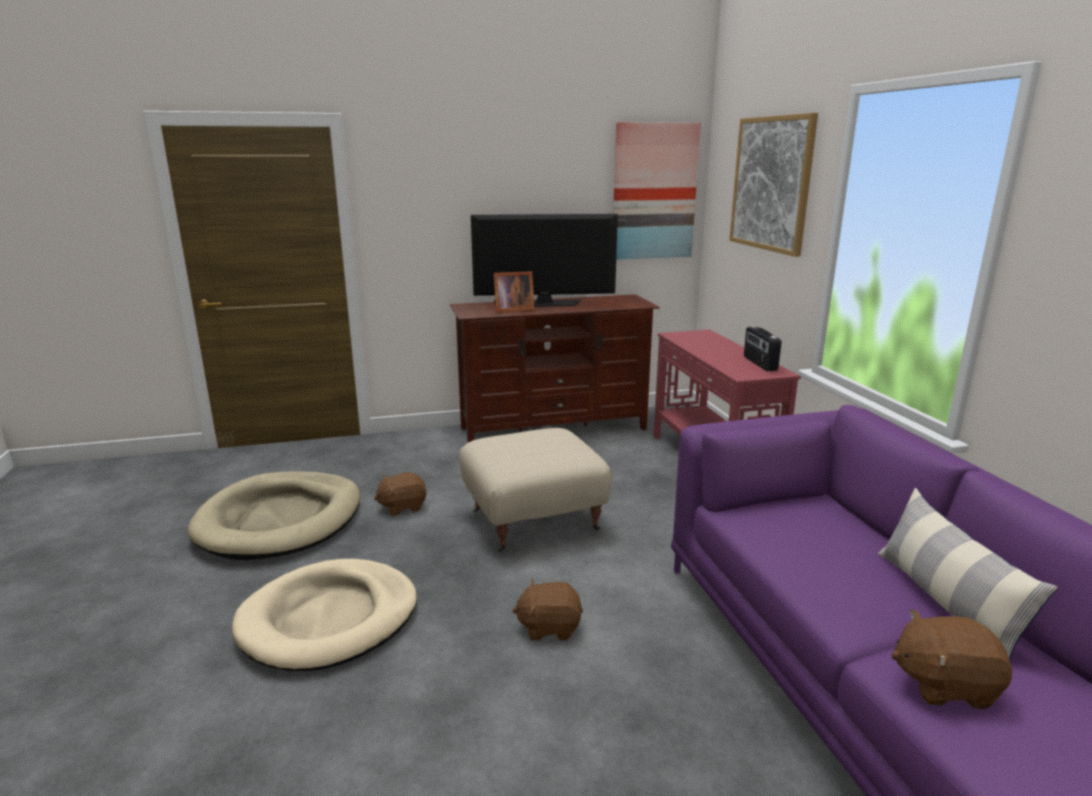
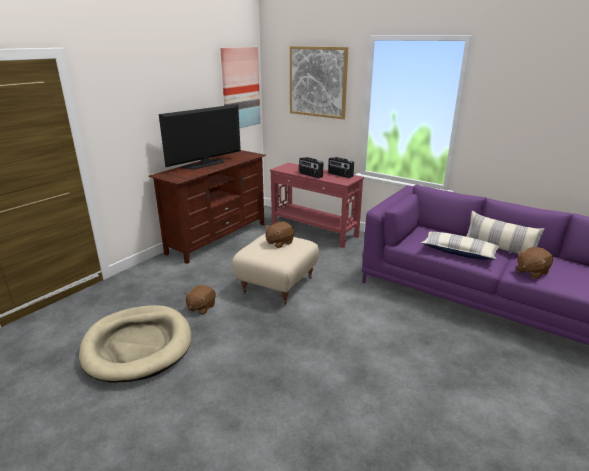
camera: 40 degrees left, 5 degrees up
beige dog bed [232,559,417,671] -> none
picture frame [494,271,535,312] -> none
brown plush toy [512,579,583,640] -> brown plush toy moved to [266,222,295,248]
none -> radio [299,157,323,178]
none -> pillow [421,232,500,260]

